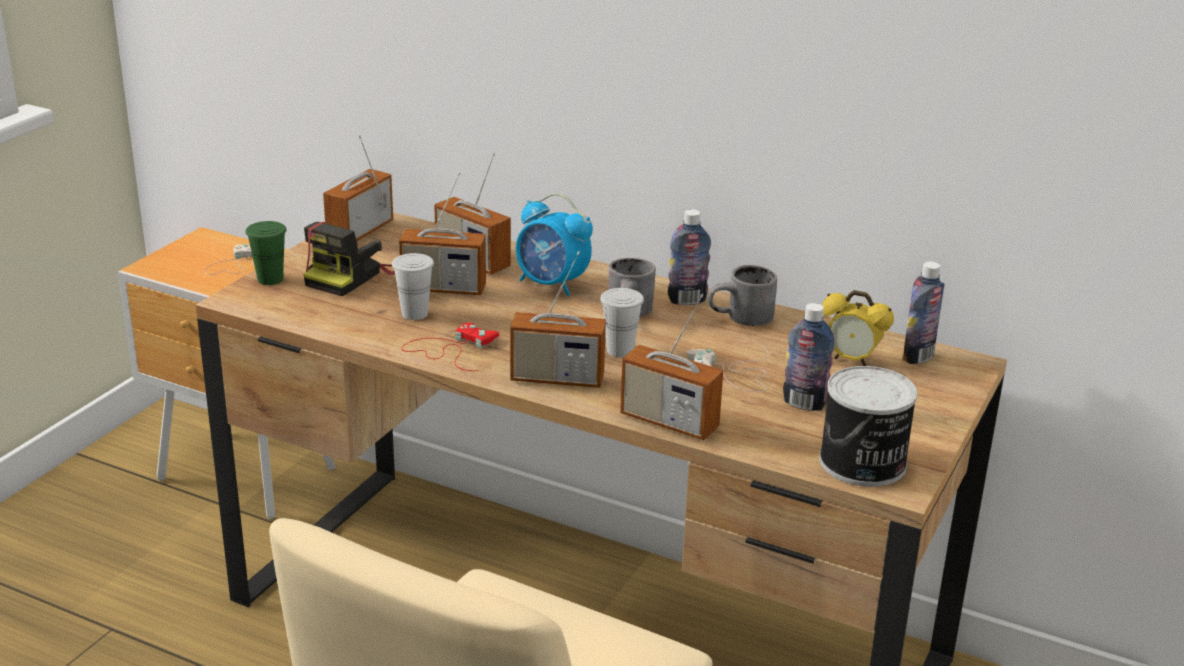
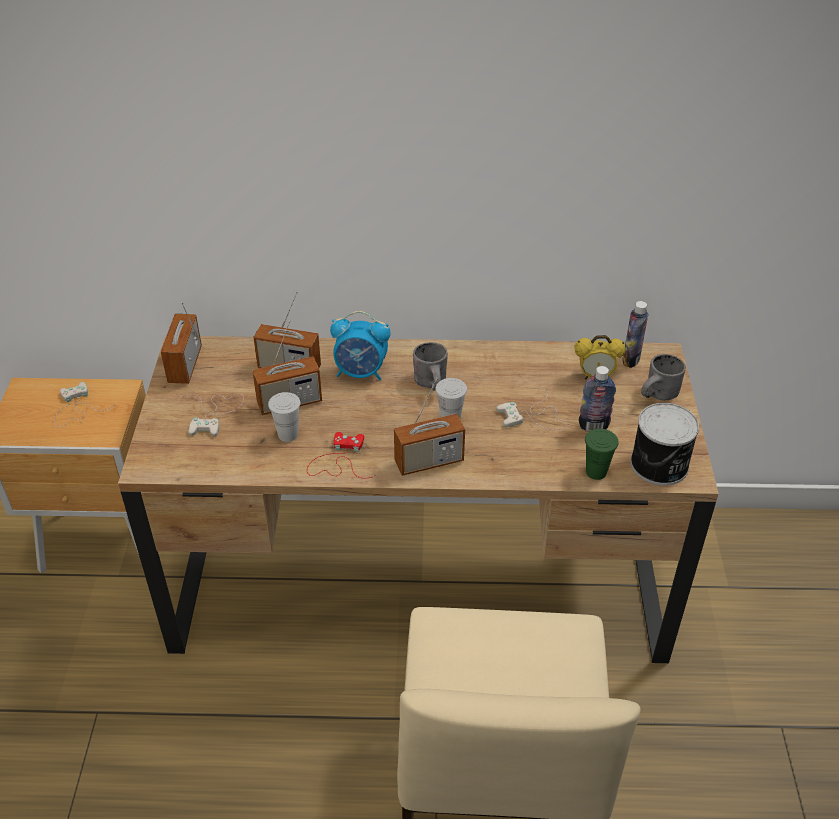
camera: 25 degrees left, 15 degrees up
green cup [246,221,286,285] -> green cup moved to [585,429,619,480]
camera [303,222,395,296] -> white game controller [179,394,244,436]
radio [620,294,723,440] -> none
bottle [668,209,711,305] -> none
grey mug [707,265,777,326] -> grey mug moved to [641,354,686,400]

